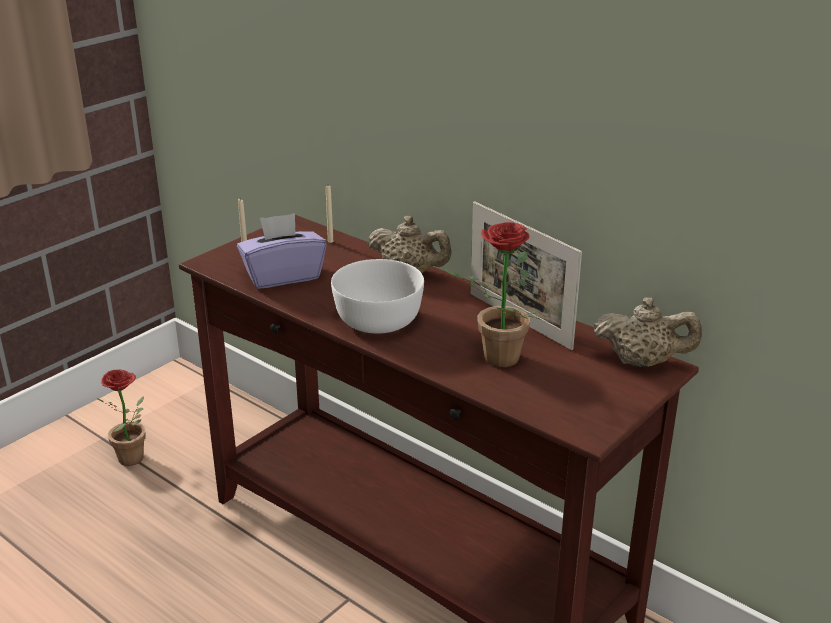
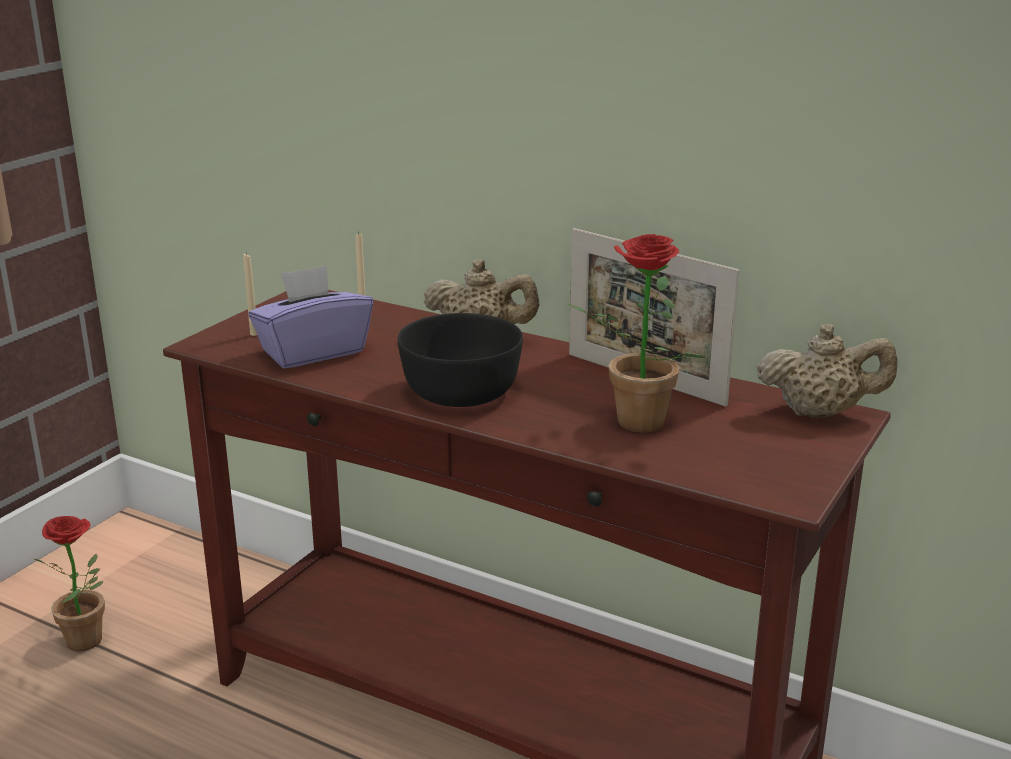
camera: 10 degrees left, 5 degrees down
white bowl [331,259,424,334] -> black bowl [398,313,523,407]

